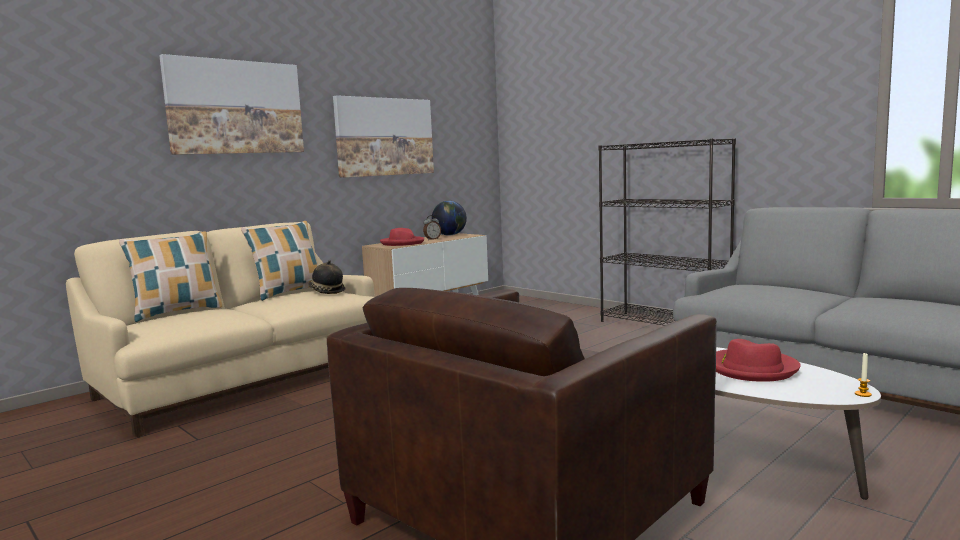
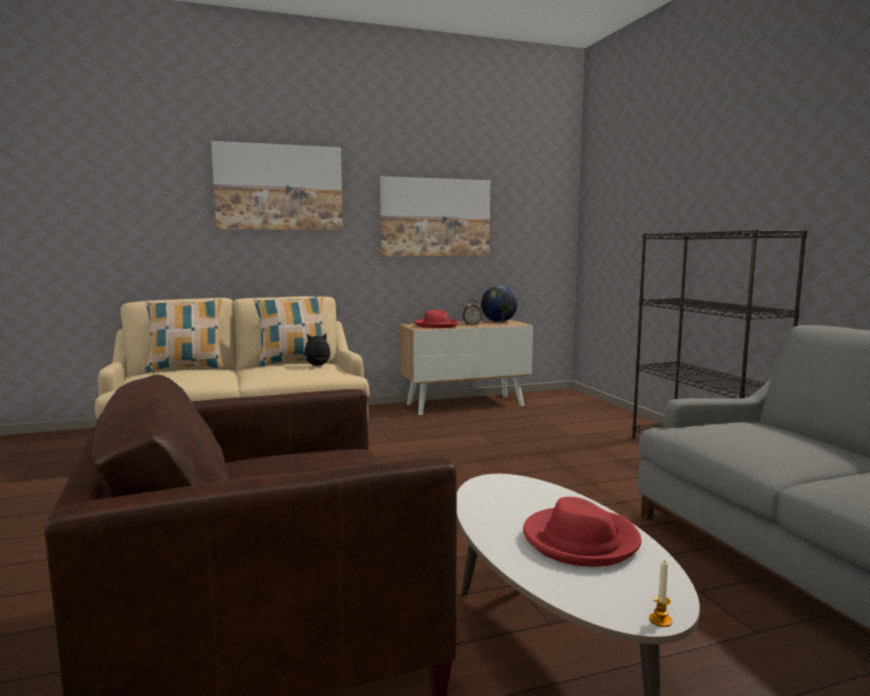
camera: 25 degrees right, 0 degrees up
hat [308,260,345,294] -> plush toy [303,333,330,366]

